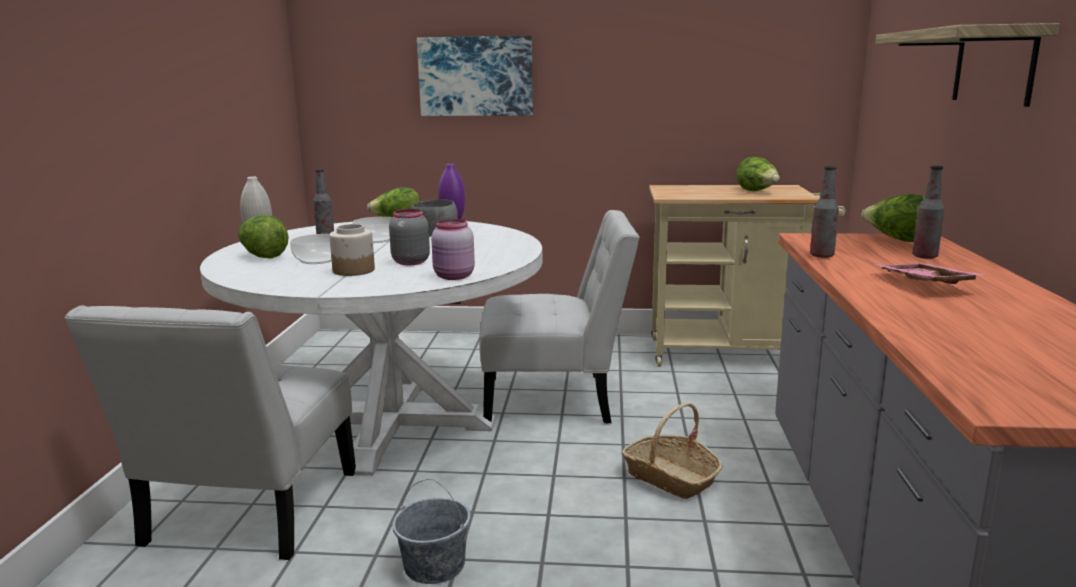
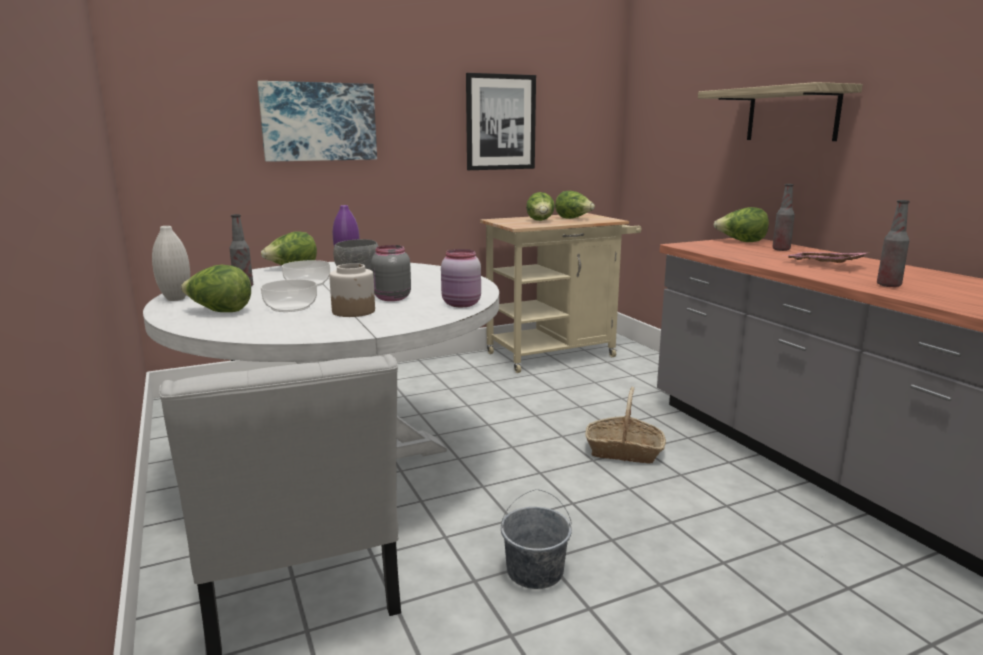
camera: 30 degrees left, 0 degrees up
white chair [479,210,640,423] -> none
bottle [810,166,839,258] -> bottle moved to [877,200,910,287]
none -> picture [466,73,536,170]
none -> lettuce [526,192,555,221]

